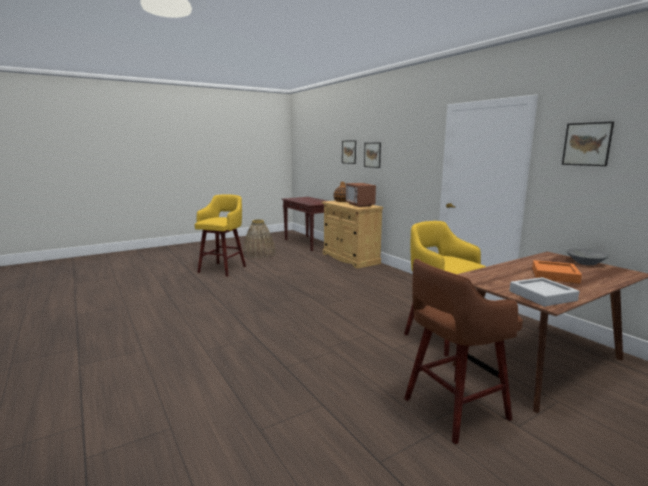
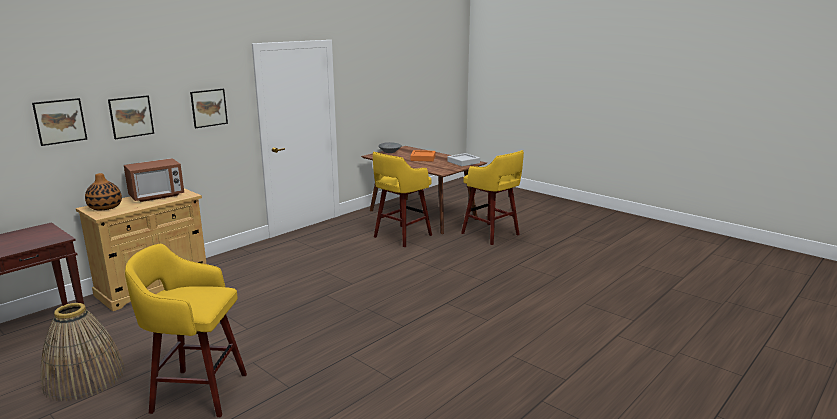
camera: 105 degrees left, 5 degrees up
brown stool [404,259,523,444] -> yellow stool [461,150,524,245]
picture [562,122,614,166] -> picture moved to [190,89,228,128]

